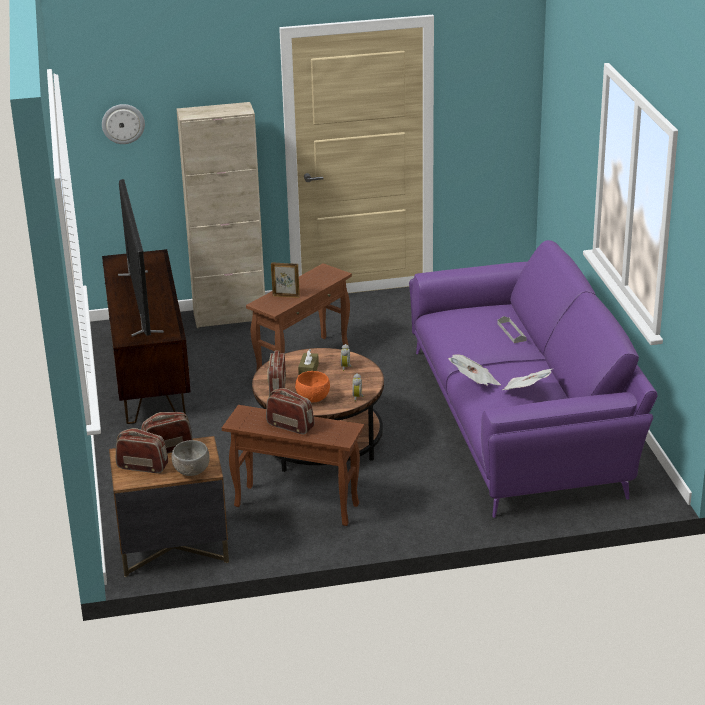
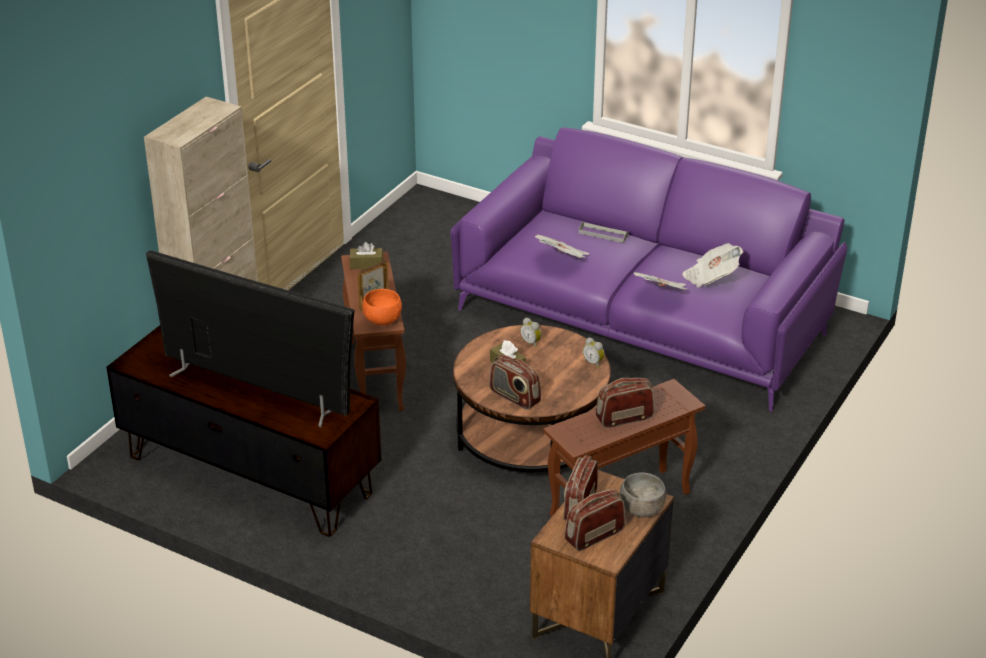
camera: 50 degrees left, 5 degrees up
wall clock [102,104,145,144] -> none
orange bowl [295,371,330,403] -> orange bowl moved to [362,289,402,325]
none -> brown tissue box [350,242,383,269]
none -> newspaper [535,235,589,258]

